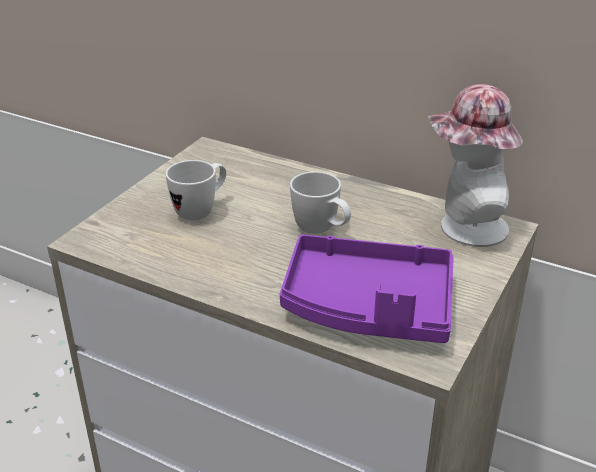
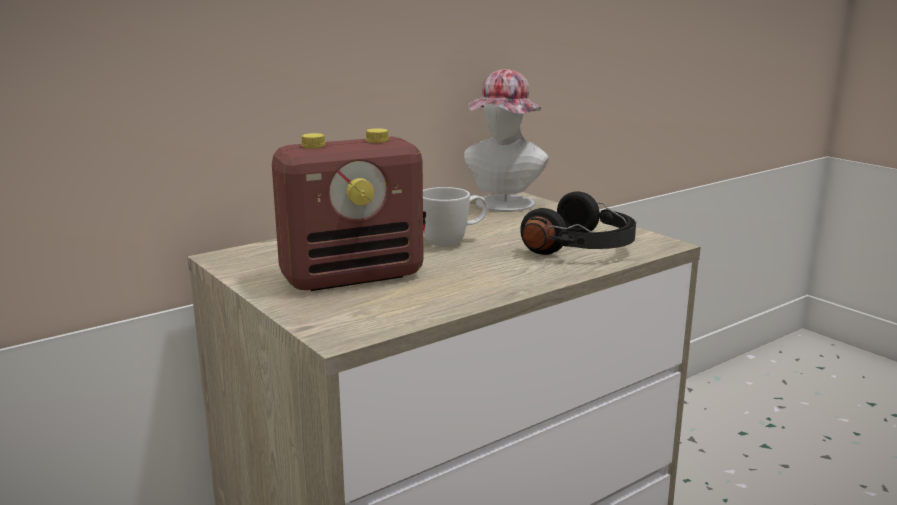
camera: 65 degrees left, 15 degrees down
white mug [165,160,226,221] -> radio [272,128,424,291]
purple tray [280,234,454,343] -> black headphones [520,191,636,255]

